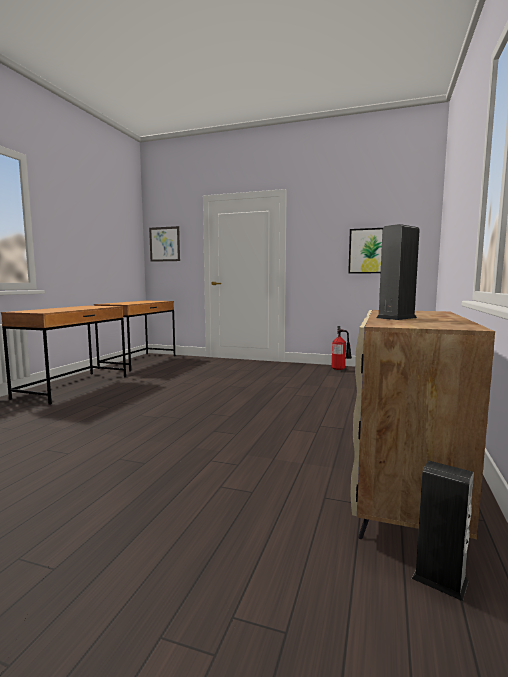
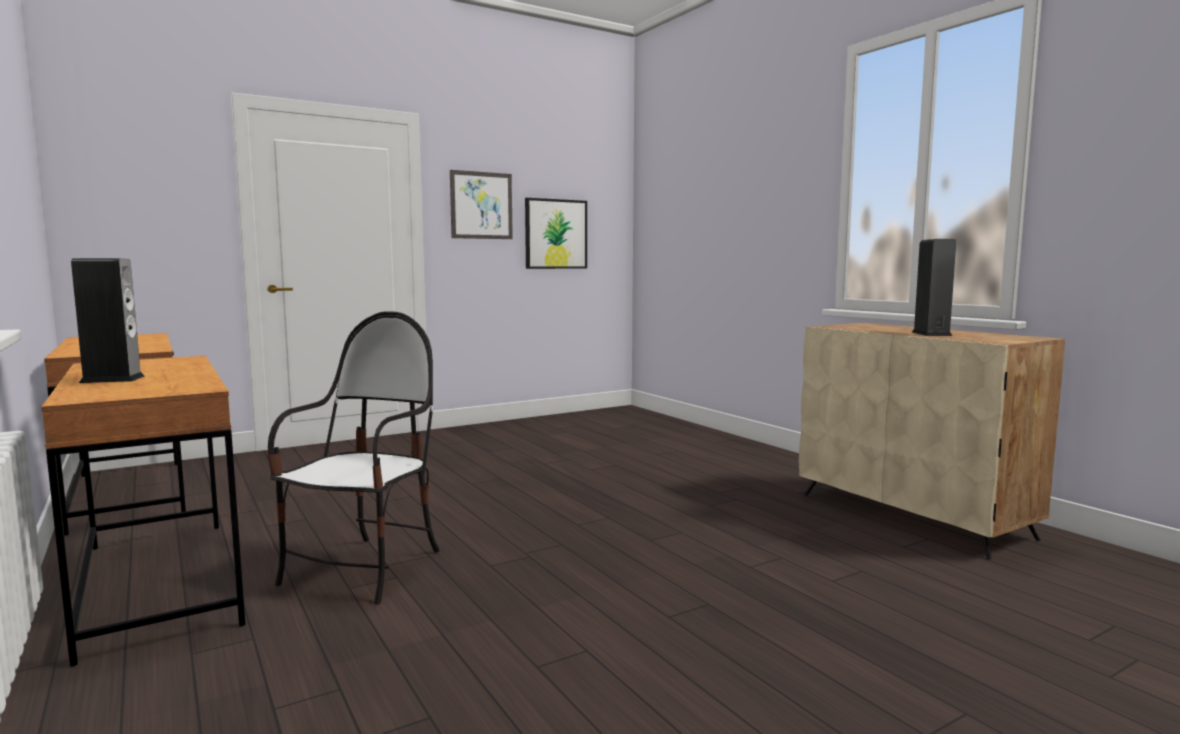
camera: 50 degrees left, 0 degrees up
picture [149,226,180,262] -> picture moved to [450,170,513,239]
fire extinguisher [332,326,352,370] -> none
speaker [412,461,474,601] -> speaker moved to [71,258,145,383]
none -> chair [268,311,440,605]

